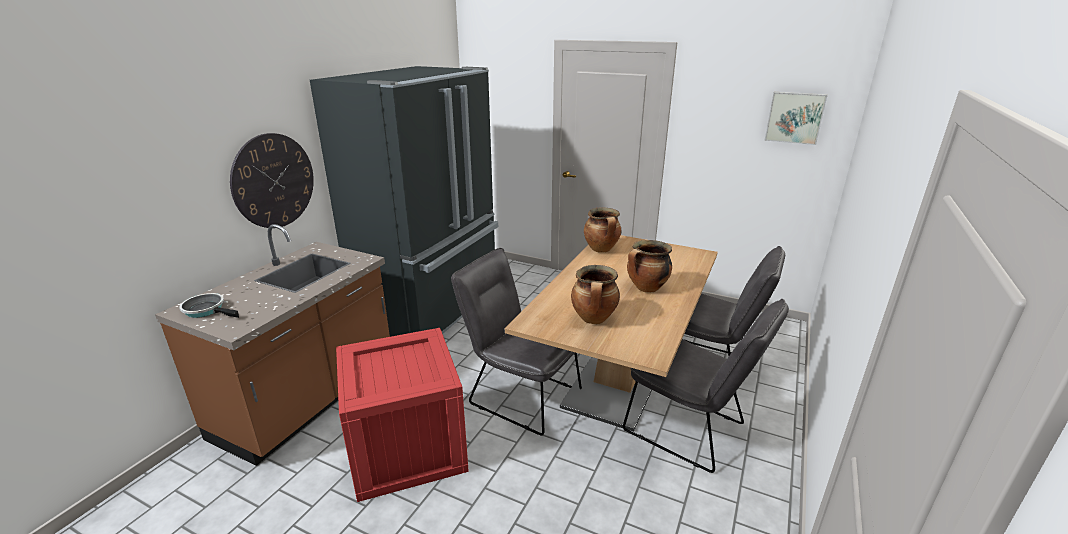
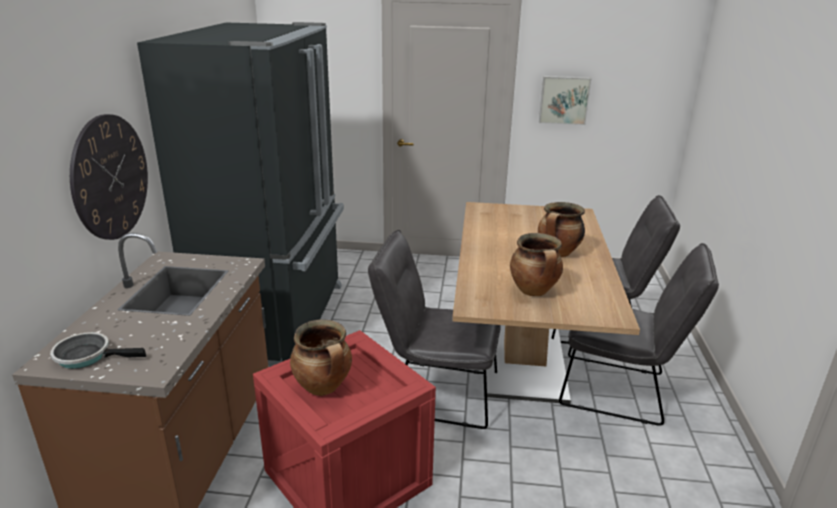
camera: 20 degrees left, 0 degrees up
cooking pot [584,207,621,253] -> cooking pot moved to [290,320,352,396]
picture [764,92,828,145] -> picture moved to [539,76,592,125]

